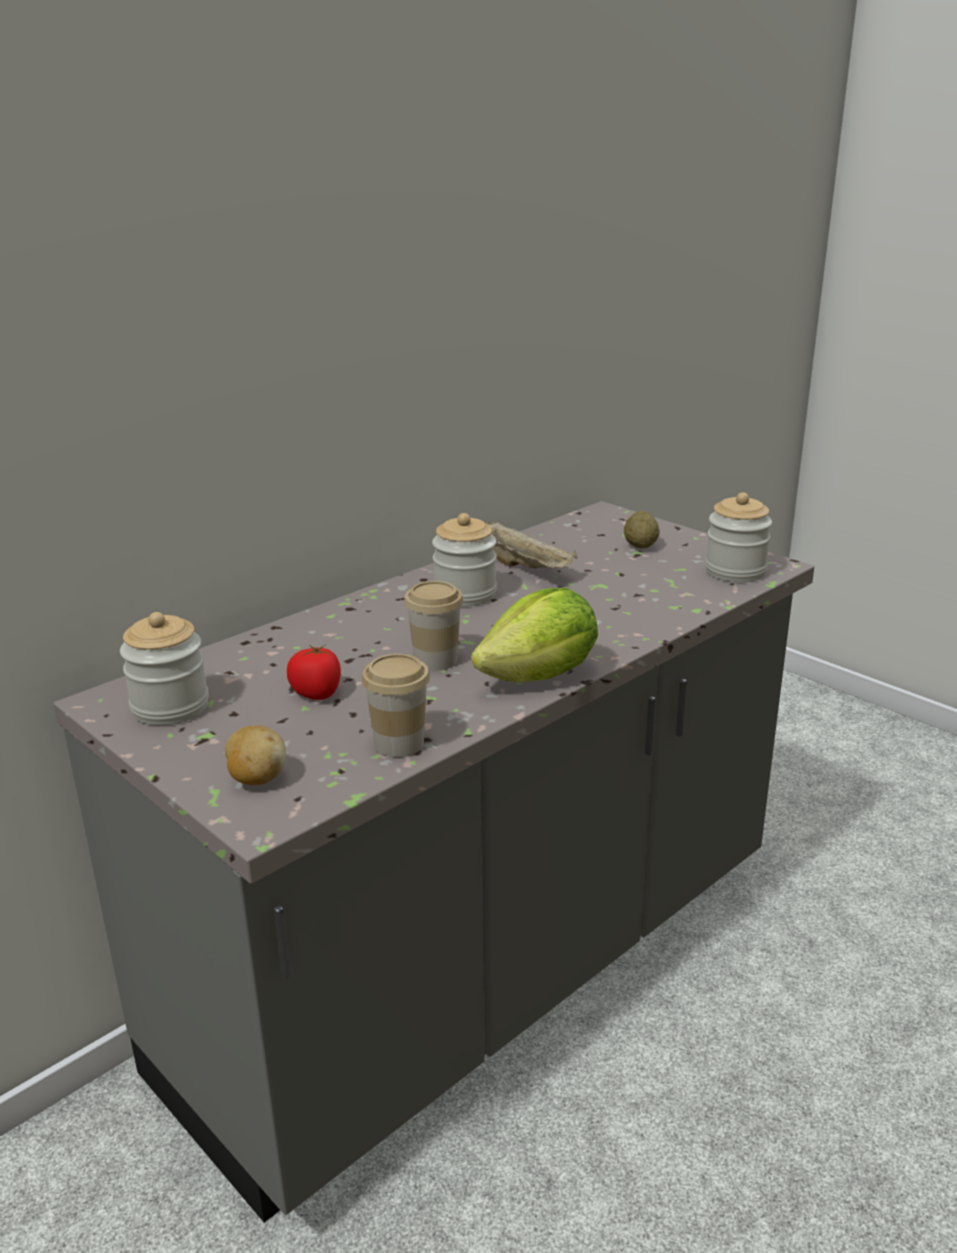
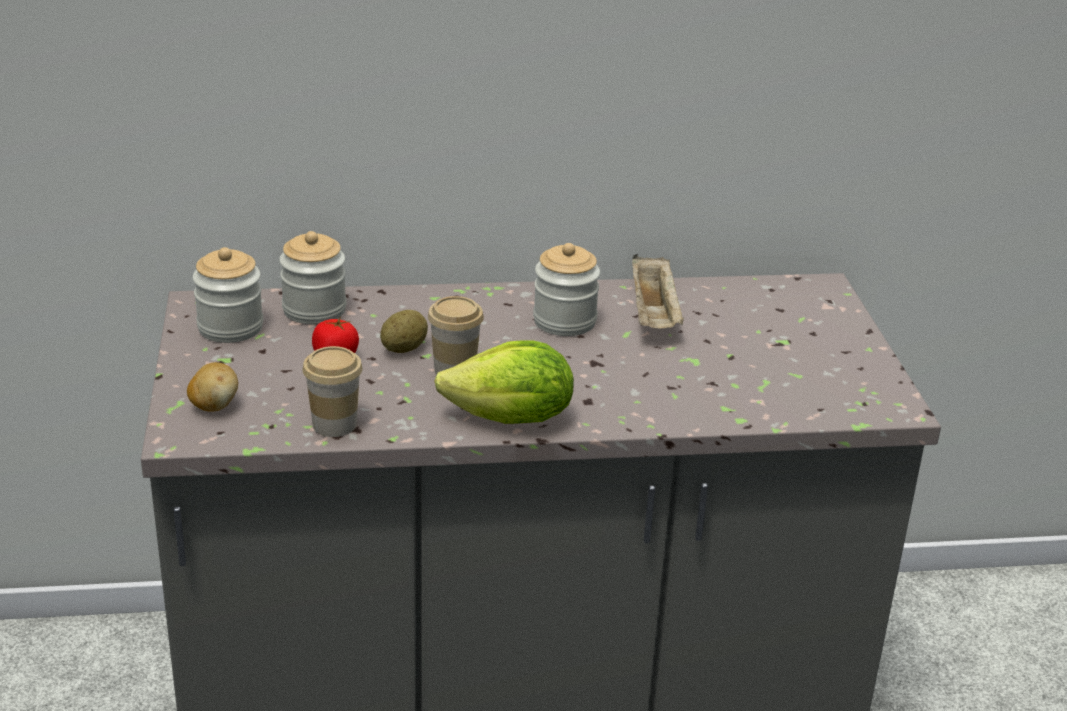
camera: 35 degrees right, 5 degrees up
potato [624,511,660,549] -> potato moved to [380,310,428,353]
jar [705,493,772,582] -> jar moved to [279,231,347,324]

